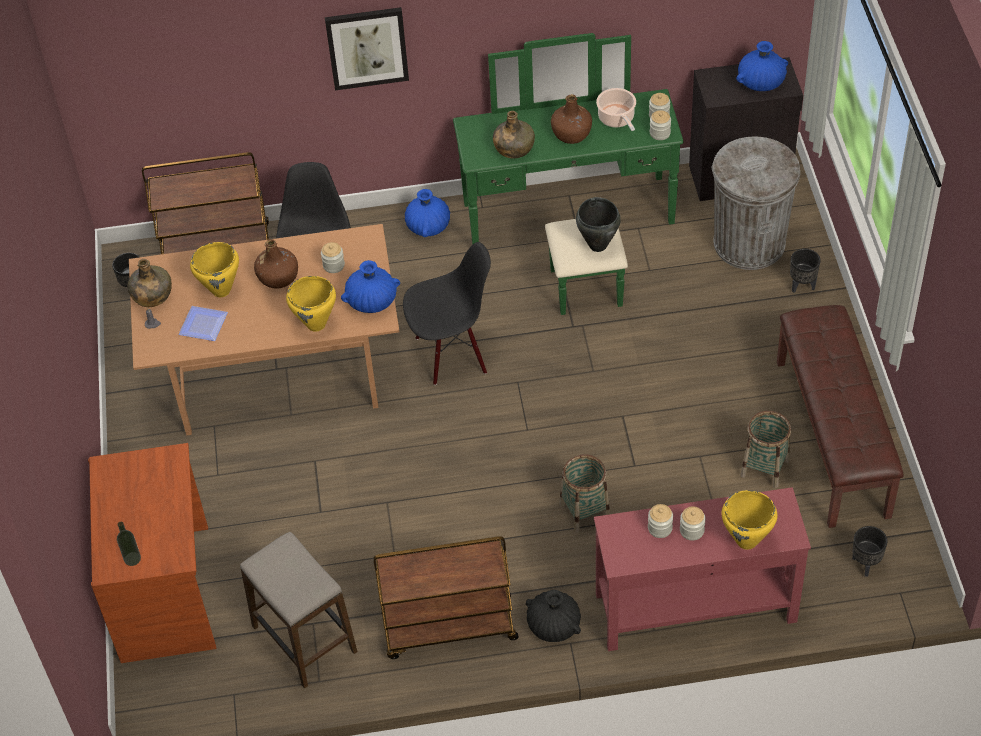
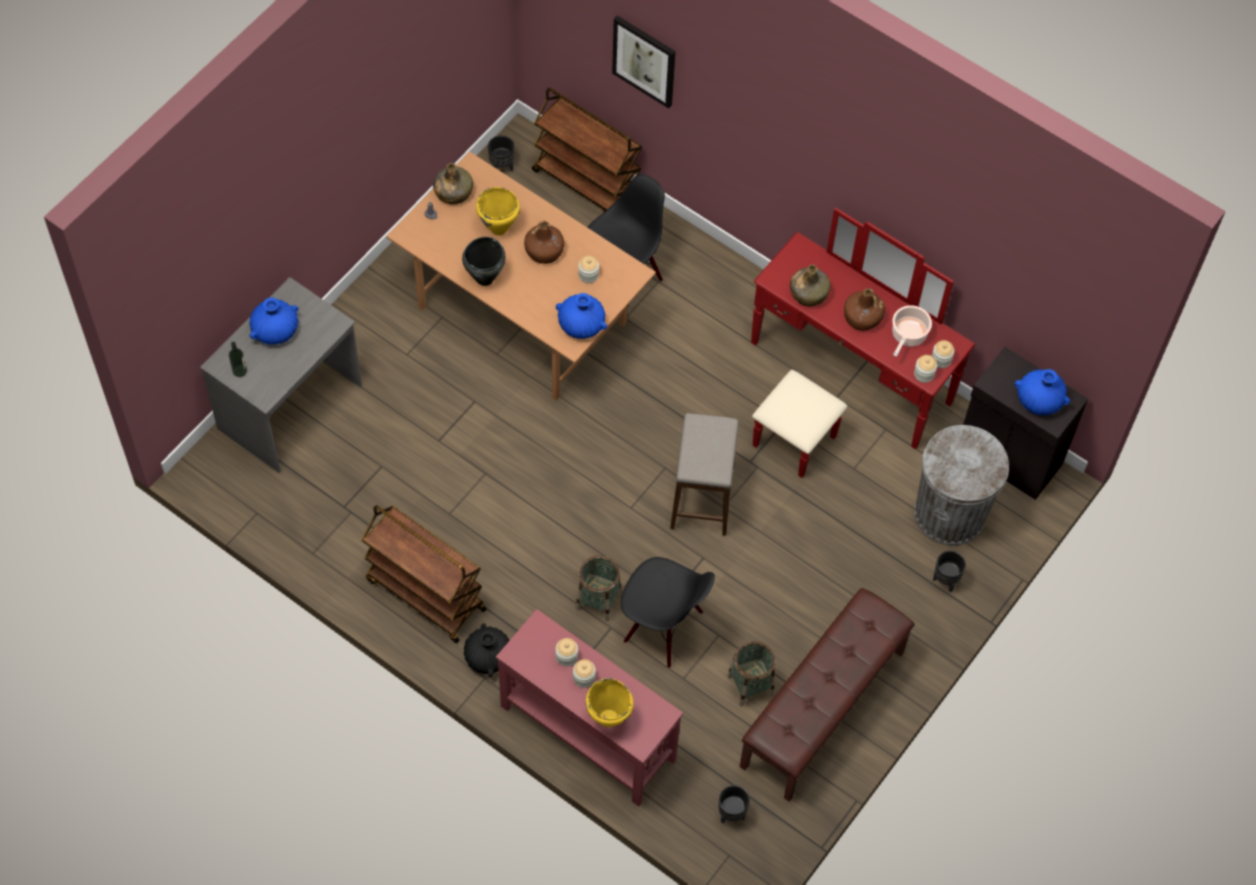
camera: 40 degrees right, 10 degrees up
brown desk [88,443,216,663] -> grey desk [200,277,362,473]
plate [179,306,228,341] -> none
stool [240,532,358,688] -> stool moved to [670,413,739,536]
yellow cooking pot [286,276,336,332] -> none
picture [325,7,409,90] -> picture moved to [612,16,676,109]
black chair [403,242,491,385] -> black chair moved to [621,557,715,668]
blue vase [405,189,450,237] -> blue vase moved to [249,297,299,344]
green dresser [453,33,684,315] -> red dresser [751,208,975,478]
black cooking pot [576,197,621,252] -> black cooking pot moved to [462,237,506,286]

